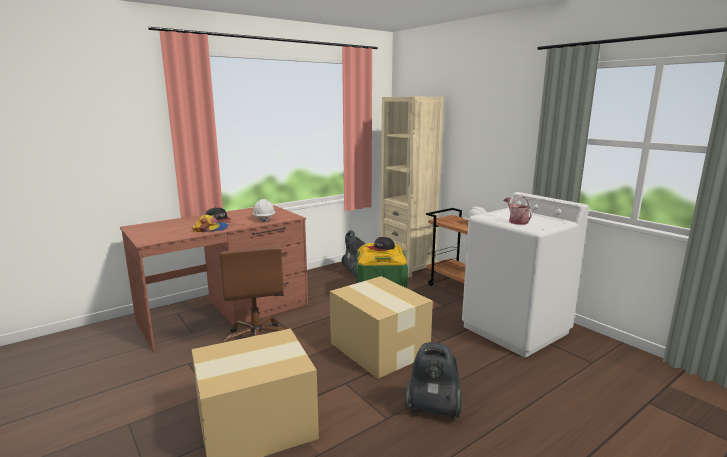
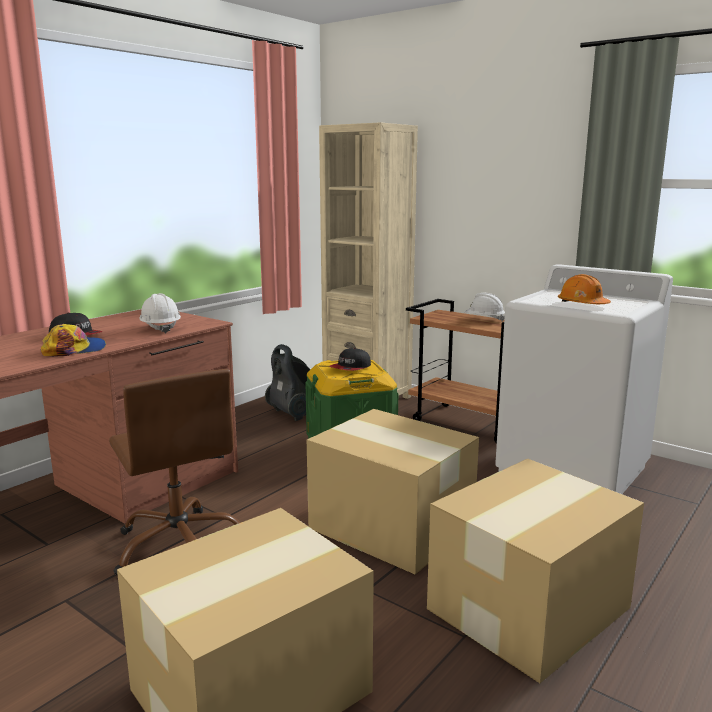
camera: 15 degrees left, 0 degrees up
vacuum cleaner [405,342,462,420] -> cardboard box [427,459,644,683]
watering can [504,196,532,225] -> orange hard hat [558,274,611,304]

